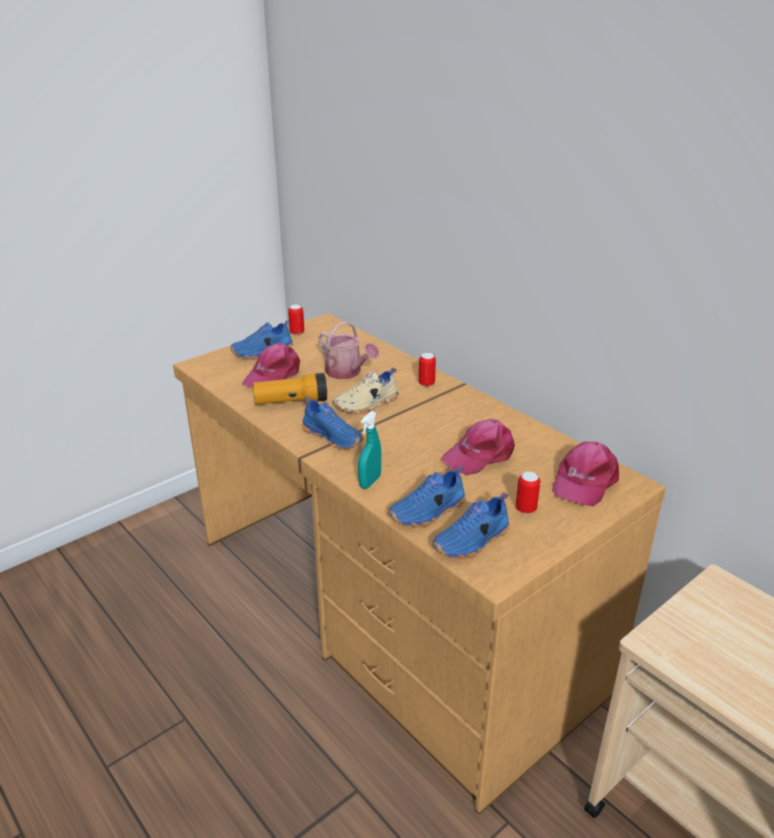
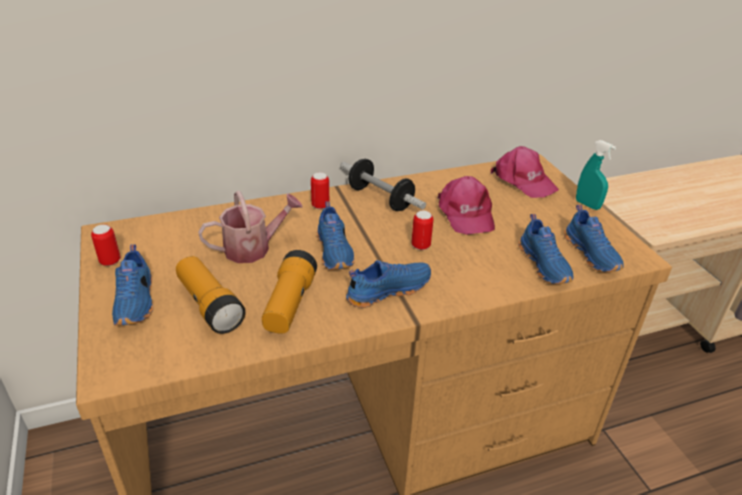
camera: 70 degrees left, 5 degrees up
pink cap [242,343,300,388] -> flashlight [176,256,246,334]
beige shoe [333,368,399,414] -> blue shoe [317,201,354,270]
turquoise spray bottle [358,411,381,489] -> turquoise spray bottle moved to [576,140,616,210]
can [516,472,540,514] -> can moved to [411,211,433,250]
none -> dumbbell [340,159,426,211]

